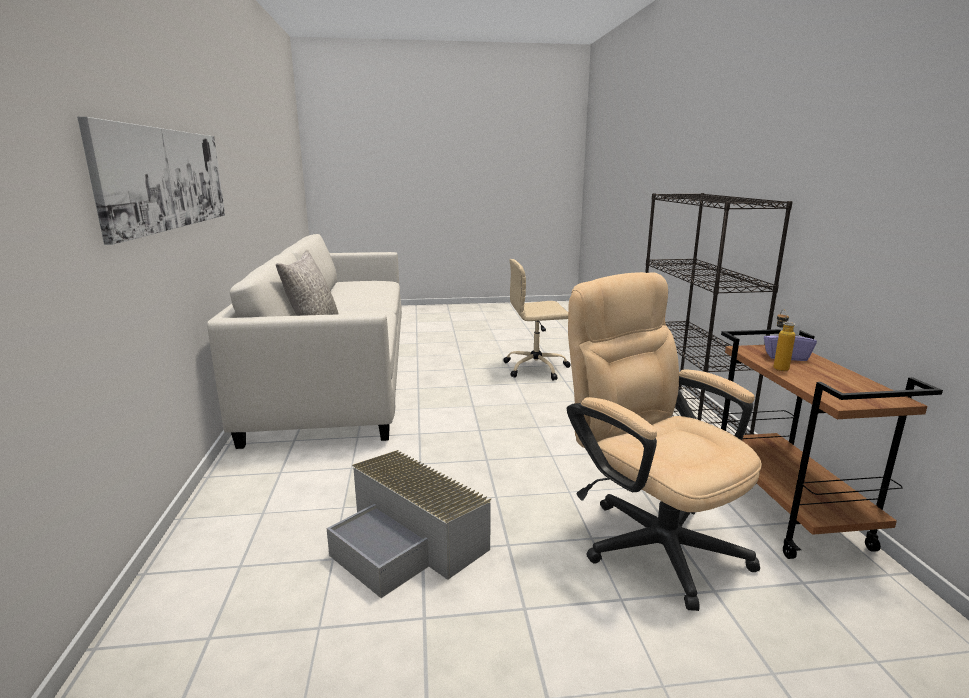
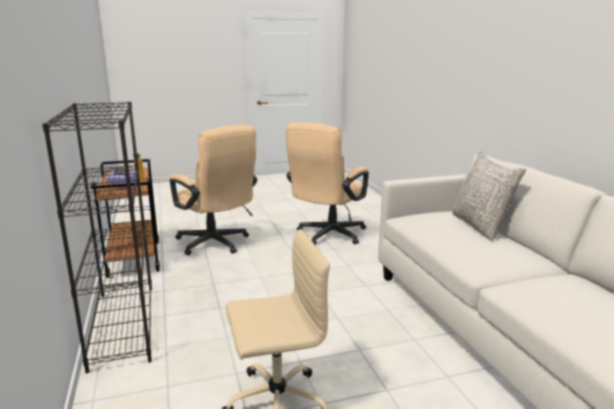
camera: 170 degrees right, 0 degrees up
picture [77,117,225,245] -> none
grey storage box [326,450,491,598] -> beige office chair [286,122,369,245]

